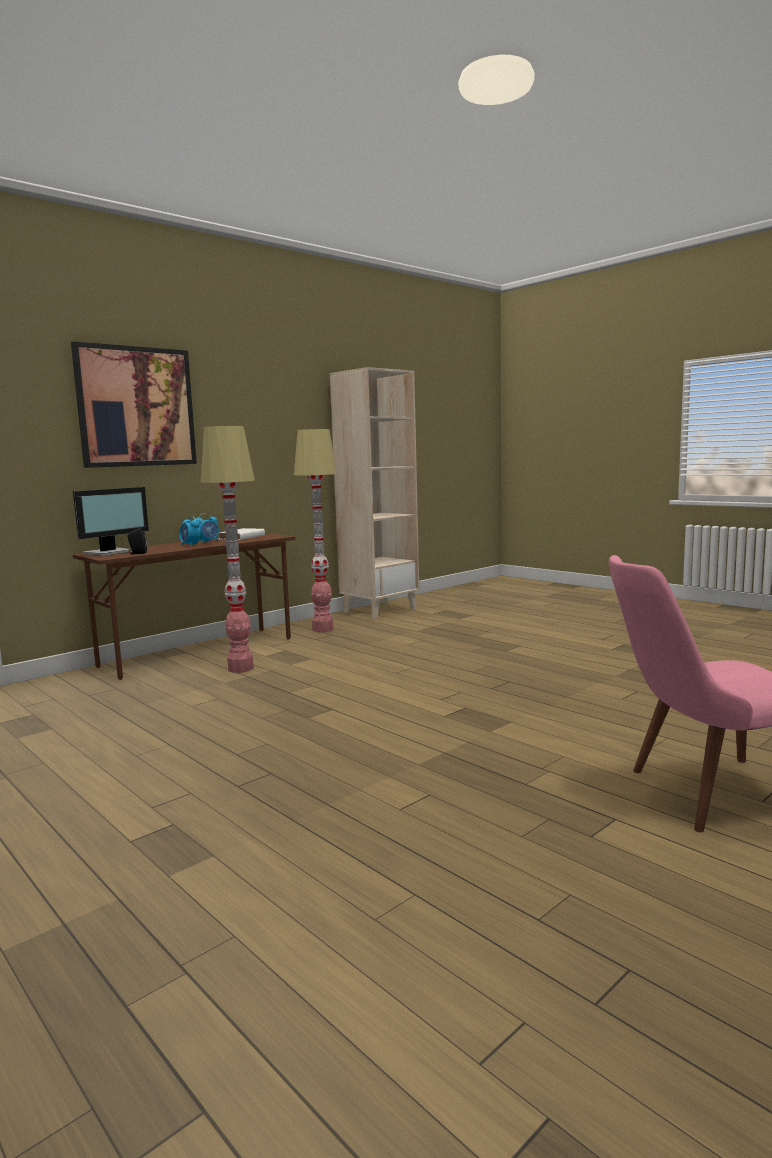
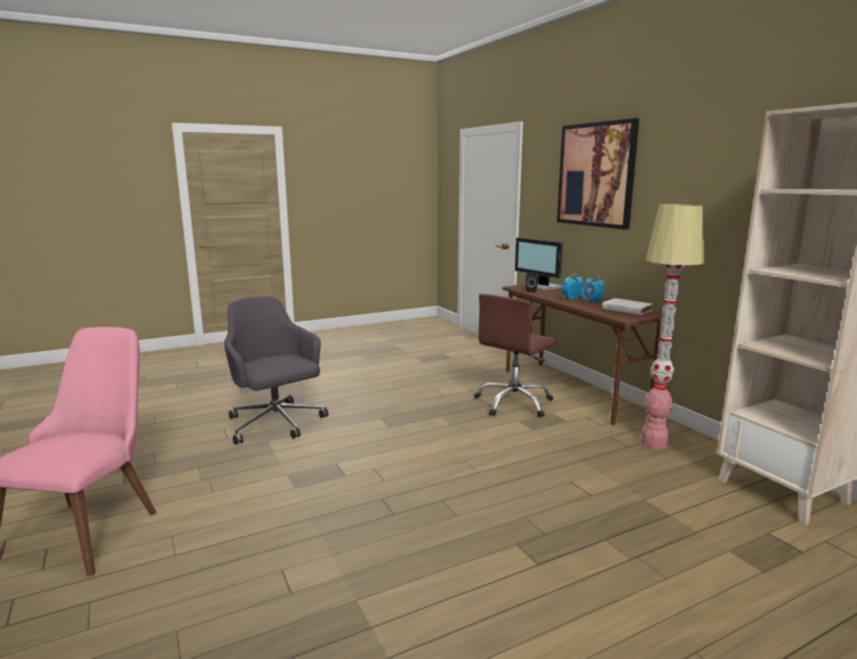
camera: 105 degrees right, 5 degrees up
floor lamp [201,426,255,673] -> brown office chair [474,294,556,417]
none -> grey office chair [224,296,328,445]

